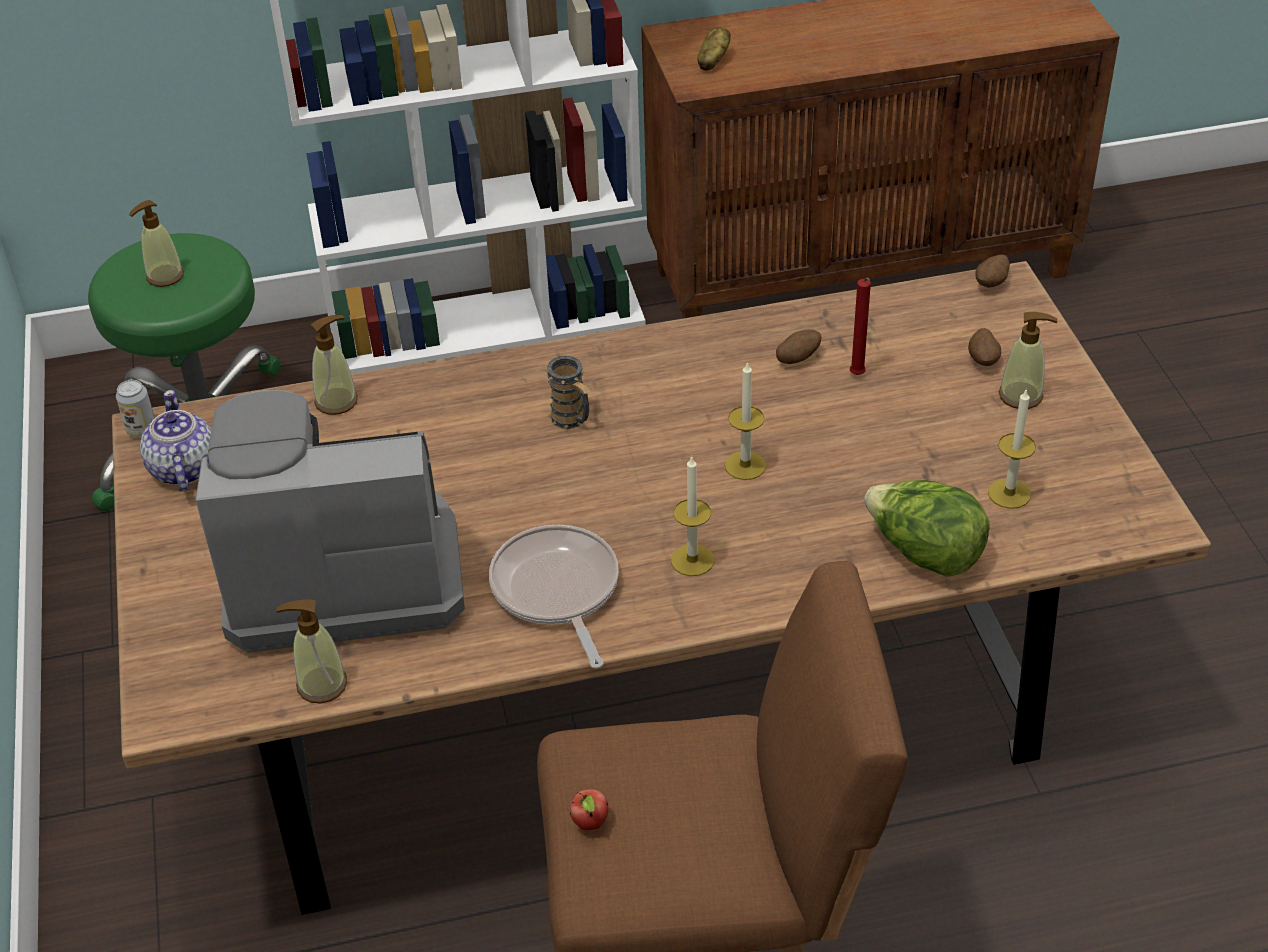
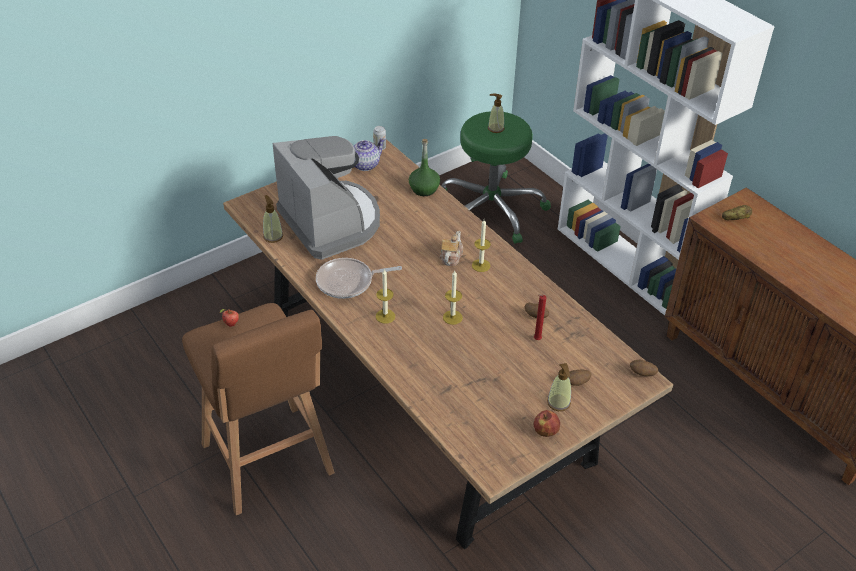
camera: 65 degrees right, 0 degrees up
soap dispenser [311,315,358,415] -> green bottle [409,139,440,196]
frying pan [489,525,619,669] -> frying pan turned 150 degrees counterclockwise [316,258,402,299]
mug [545,356,590,429] -> teapot [440,231,463,266]
lettuce [864,480,990,577] -> none
candle [988,390,1036,509] -> candle moved to [472,219,491,272]
none -> apple [533,410,560,437]

